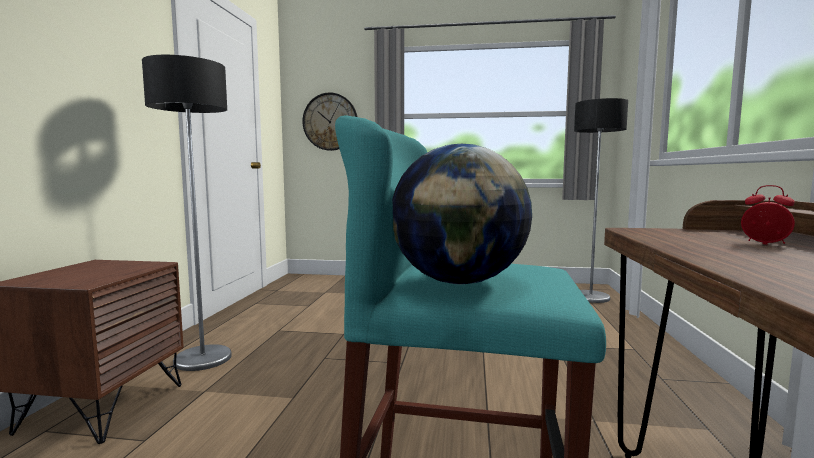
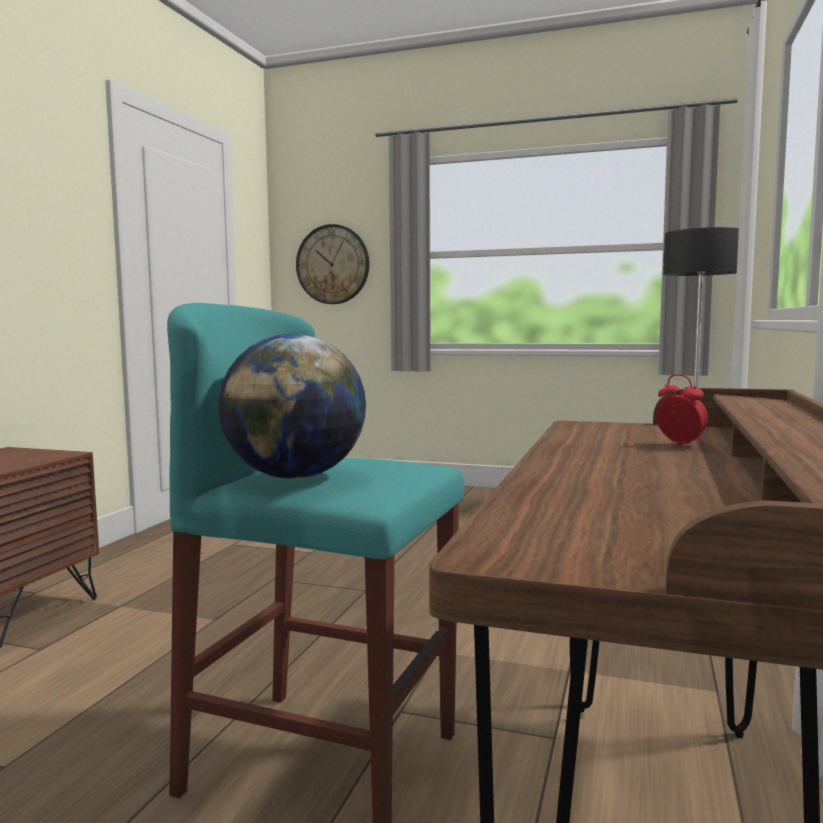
camera: 10 degrees right, 0 degrees up
floor lamp [142,55,232,371] -> none

